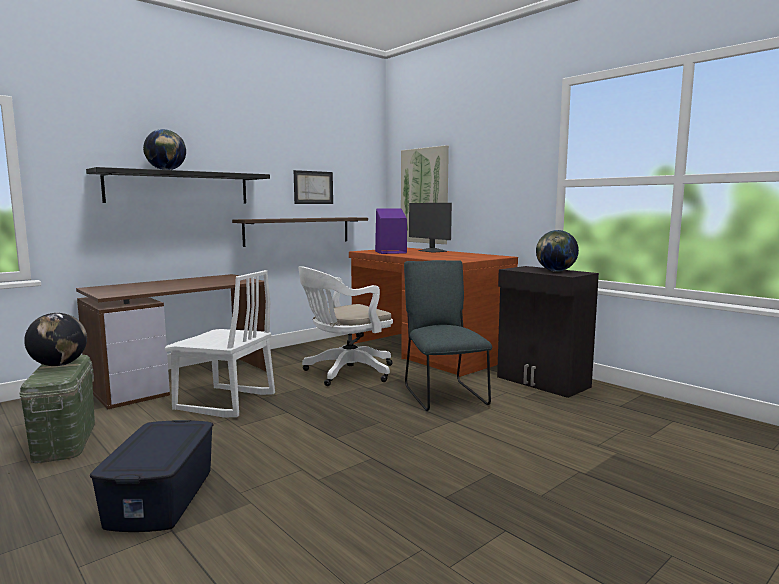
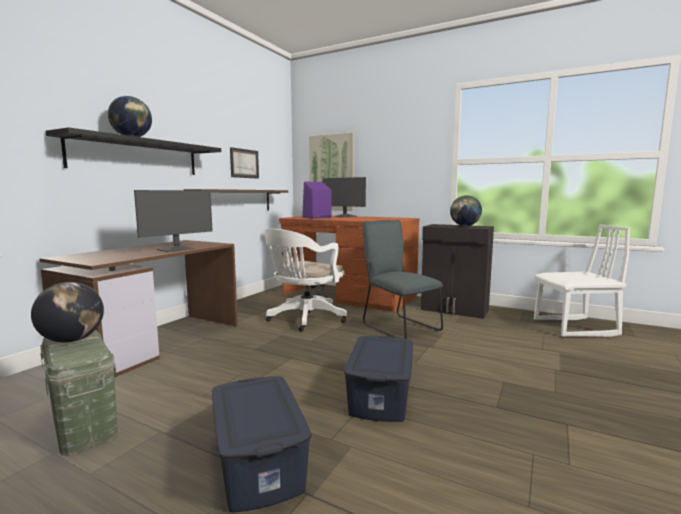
camera: 20 degrees left, 0 degrees up
white chair [165,270,275,417] -> white chair moved to [534,224,630,337]
none -> monitor [134,190,213,252]
none -> blue storage box [344,336,413,422]

